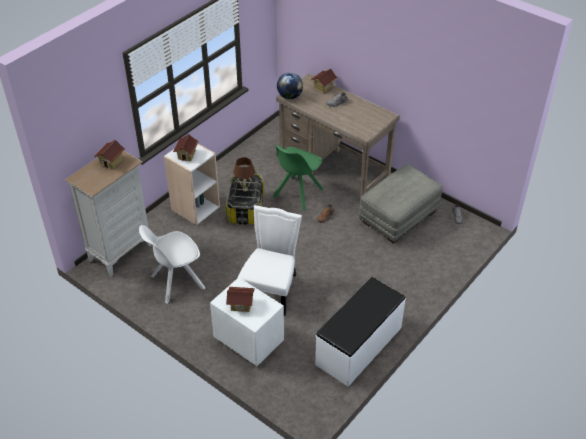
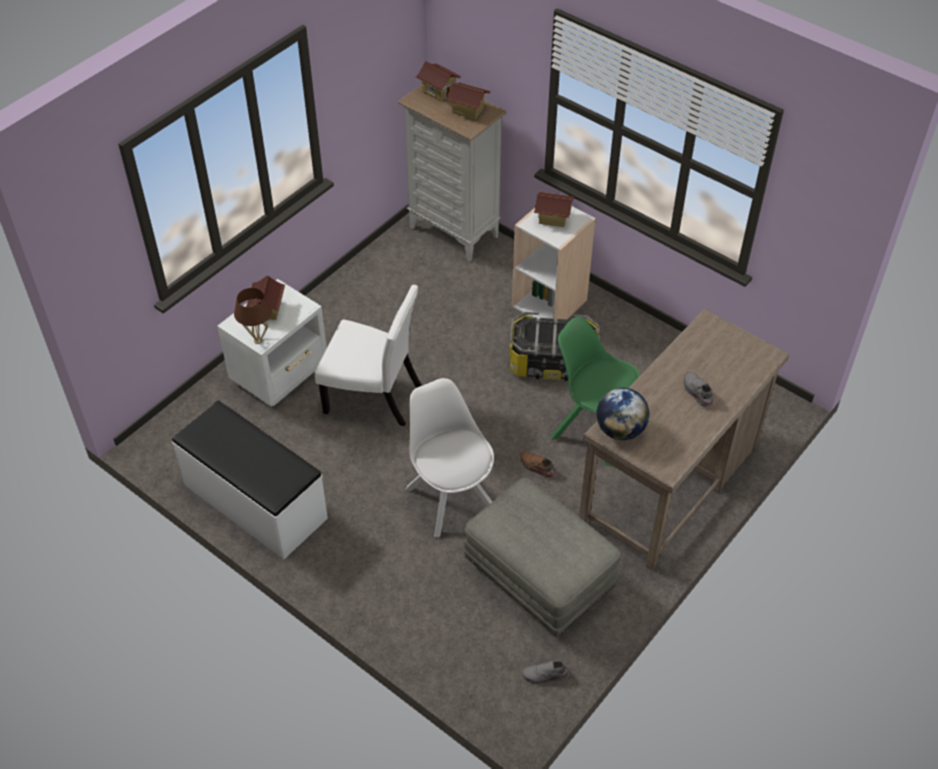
camera: 90 degrees right, 5 degrees up
white chair [139,225,205,304] -> white chair moved to [405,378,494,537]
brown table lamp [233,157,255,191] -> brown table lamp moved to [234,288,272,344]
globe [277,72,303,99] -> globe moved to [596,388,649,440]
toy house [311,69,338,93] -> toy house moved to [416,61,462,101]

